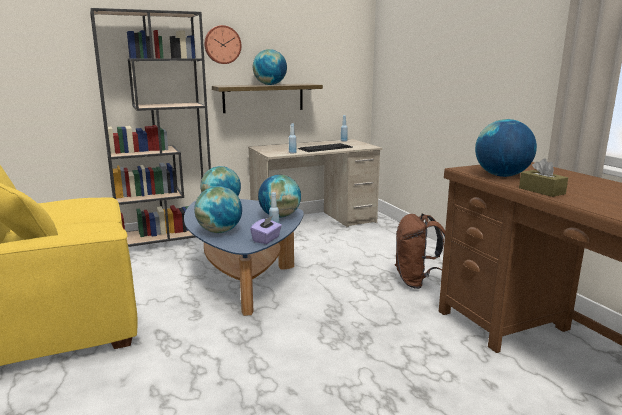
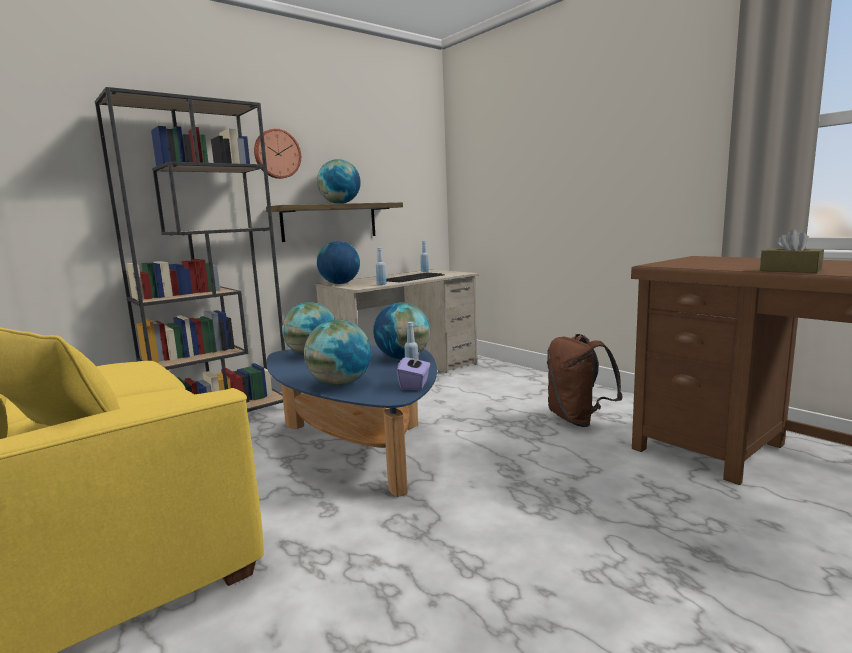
camera: 15 degrees left, 5 degrees down
globe [475,119,537,177] -> globe moved to [317,241,360,284]

